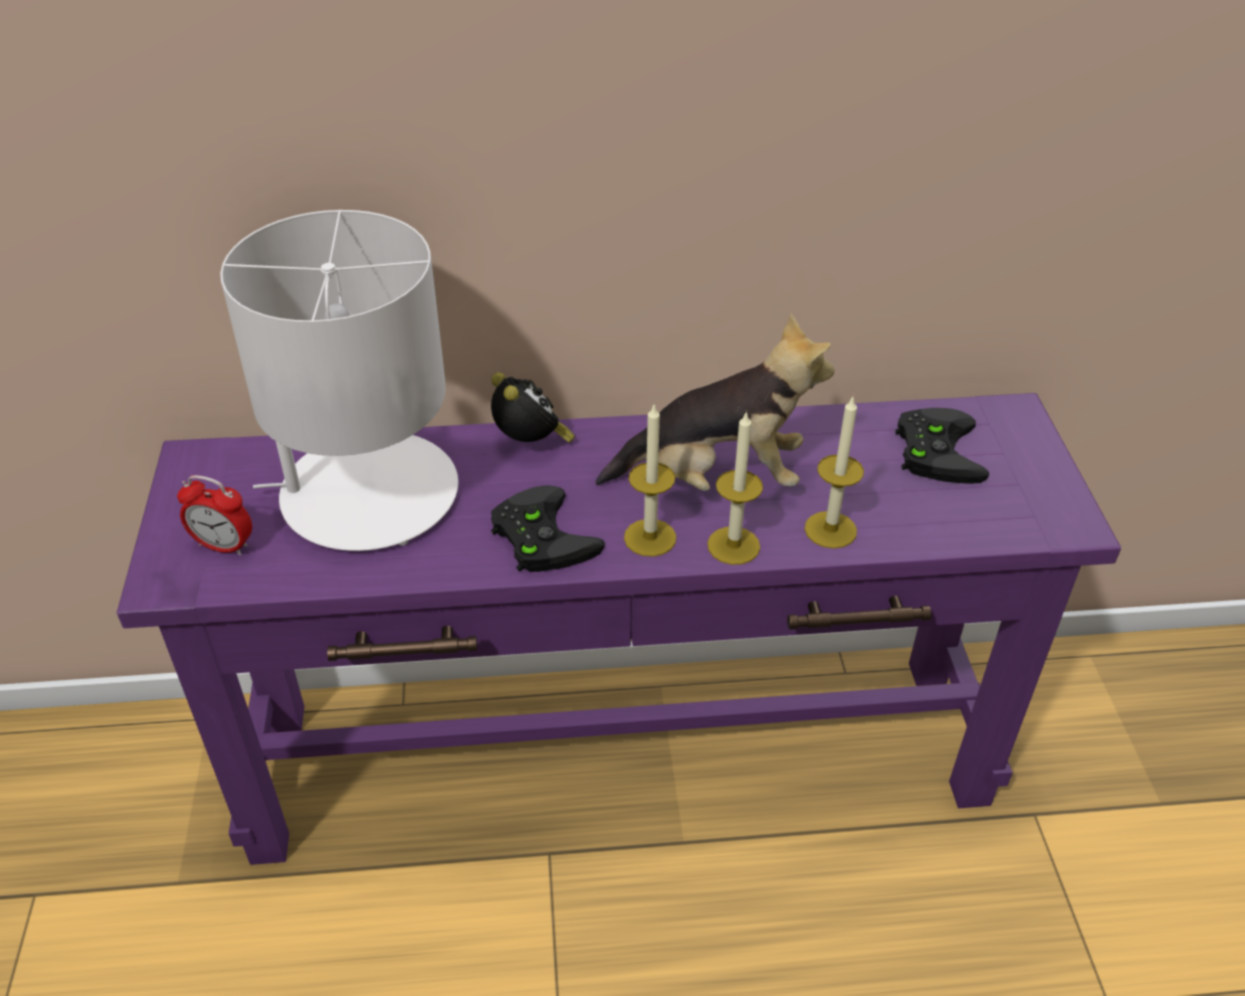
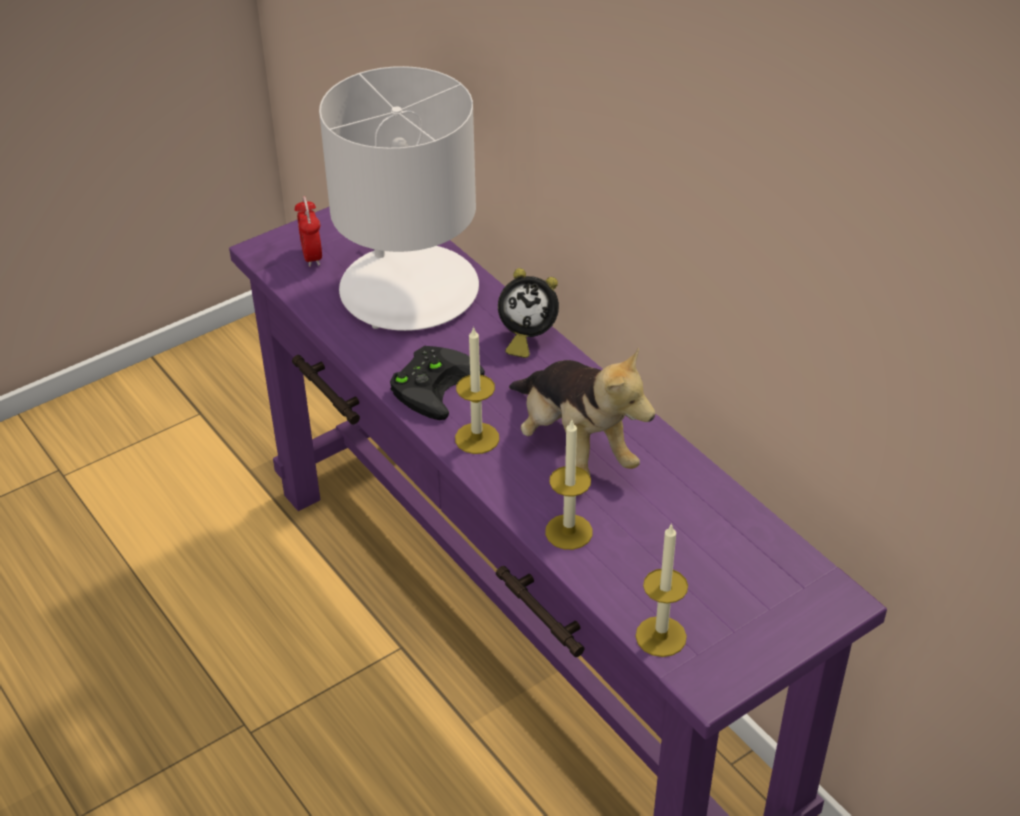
camera: 60 degrees right, 0 degrees up
alarm clock [491,372,575,443] -> alarm clock turned 60 degrees clockwise [498,268,559,358]
candle [707,411,763,565] -> candle moved to [636,523,688,657]
black game controller [895,408,989,484] -> none

